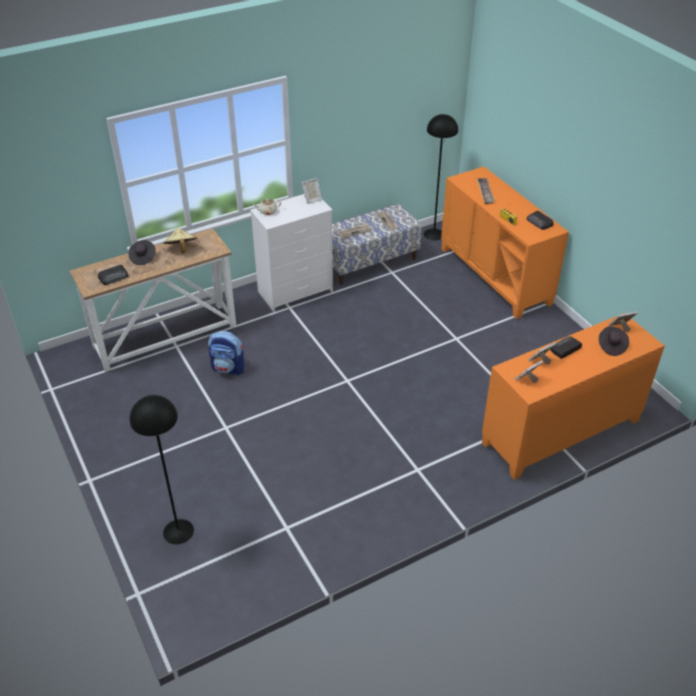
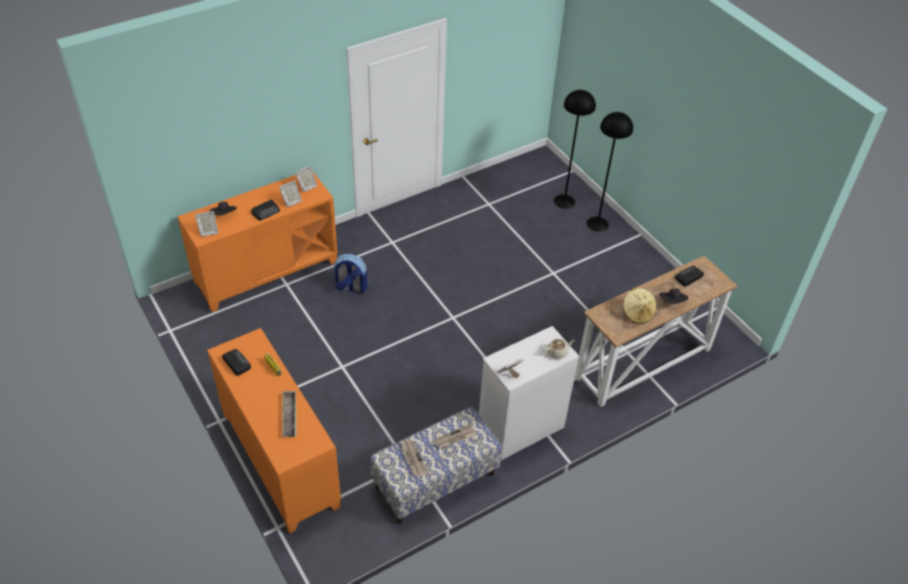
camera: 175 degrees right, 5 degrees up
backpack [208,331,245,375] -> backpack moved to [333,254,368,294]
black floor lamp [424,114,458,241] -> black floor lamp moved to [587,112,633,232]

